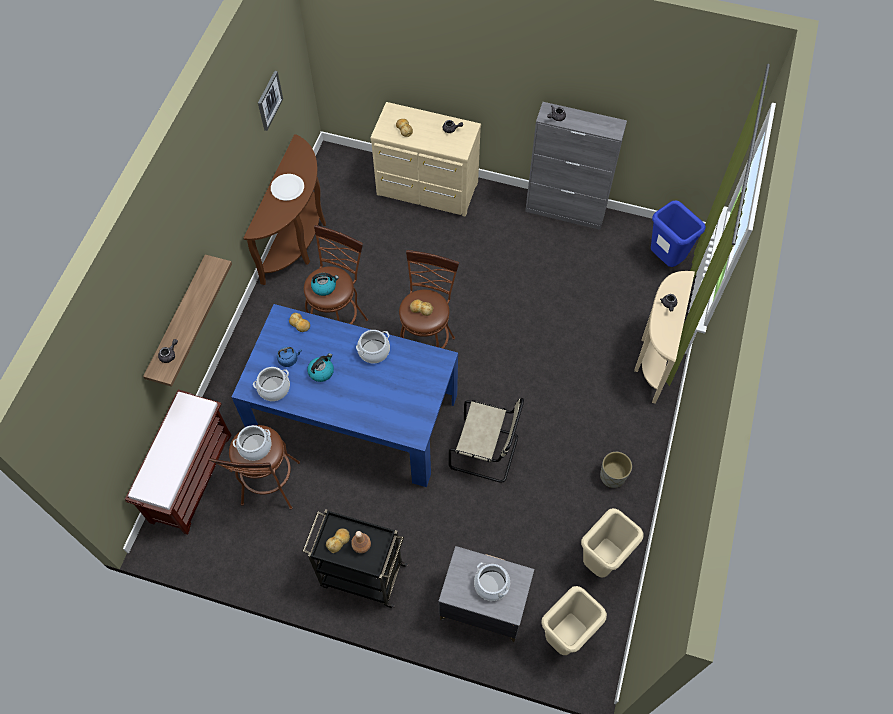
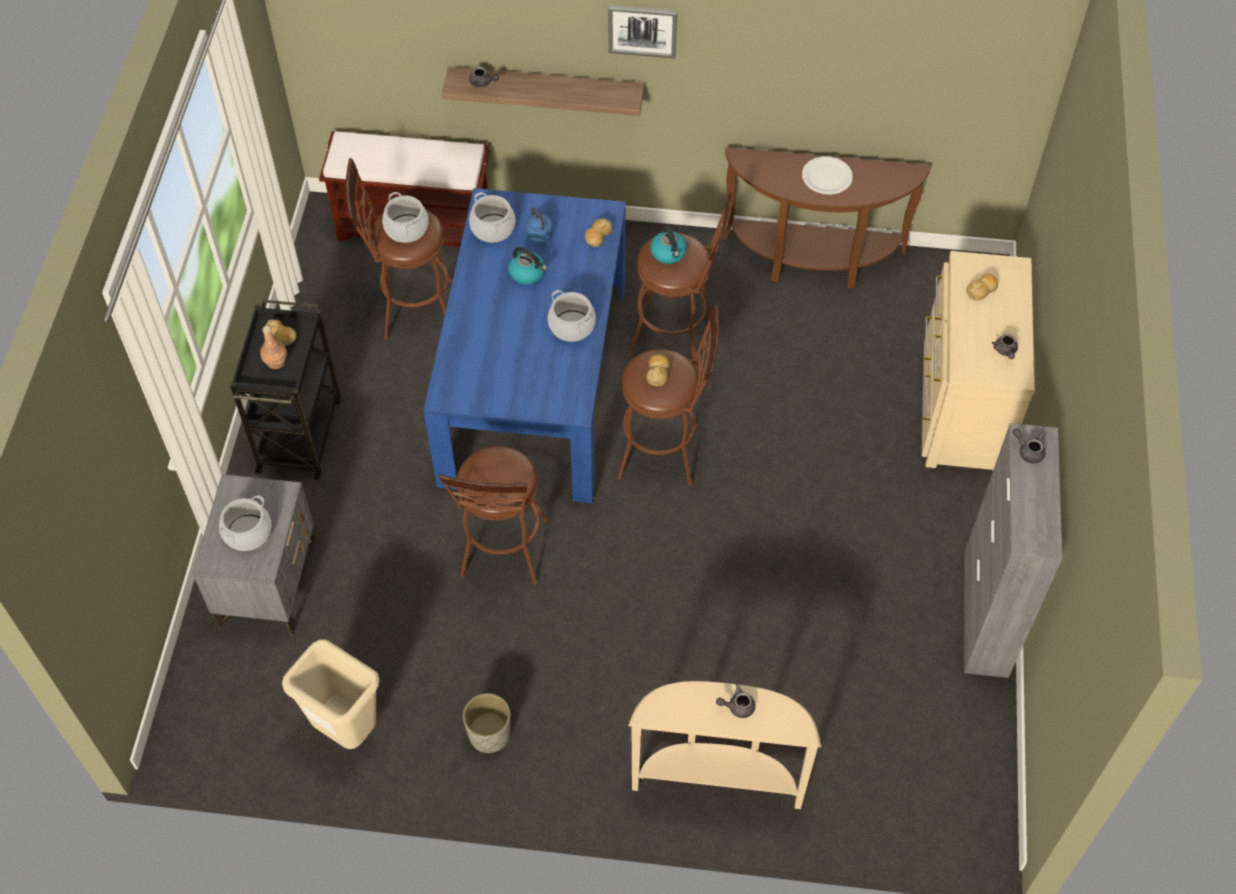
camera: 80 degrees right, 5 degrees down
picture [258,71,283,131] -> picture moved to [608,5,677,58]
beige chair [449,398,524,483] -> brown stool [438,446,548,585]
beige trash can [541,586,607,655] -> none
blue trash can [651,200,706,267] -> none

